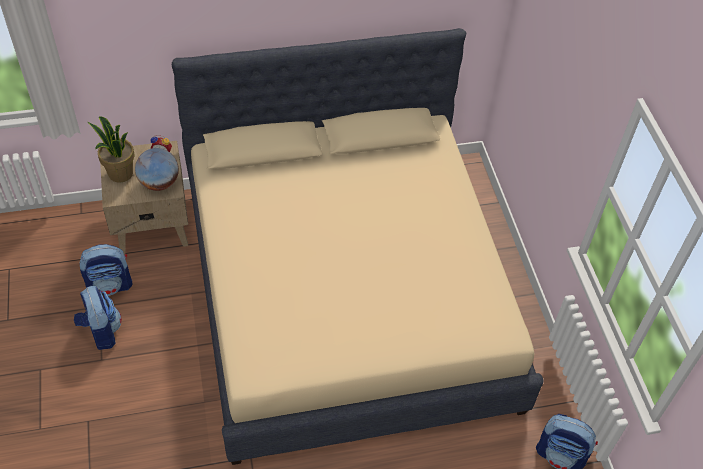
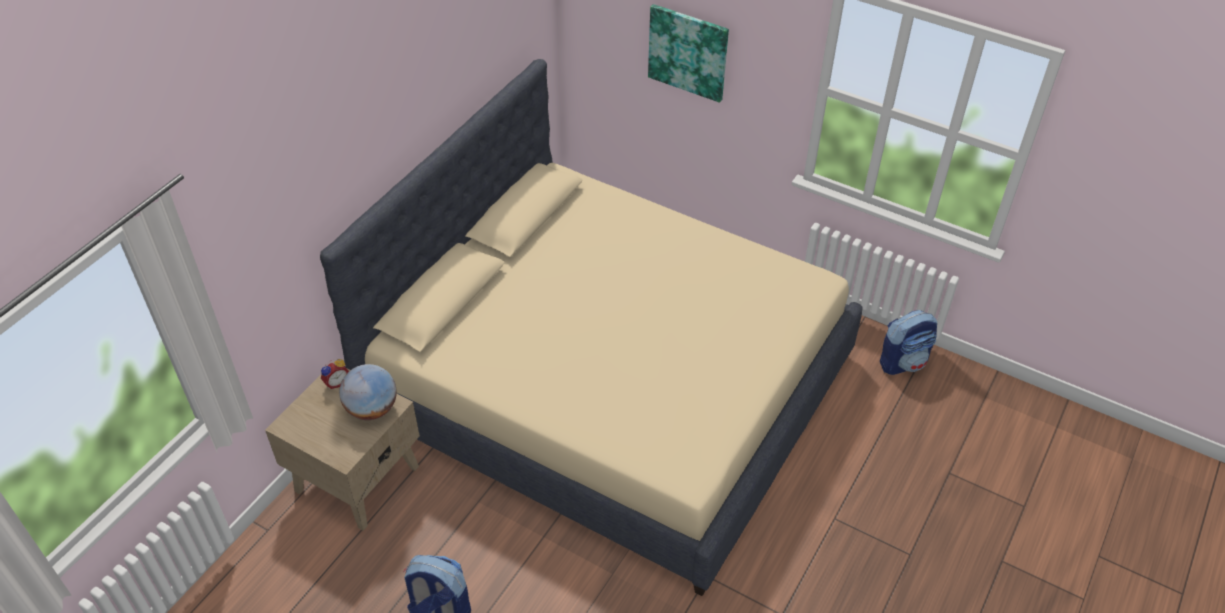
camera: 45 degrees left, 5 degrees down
backpack [80,244,133,296] -> none
potted plant [88,117,135,183] -> none
none -> picture [648,4,729,103]

